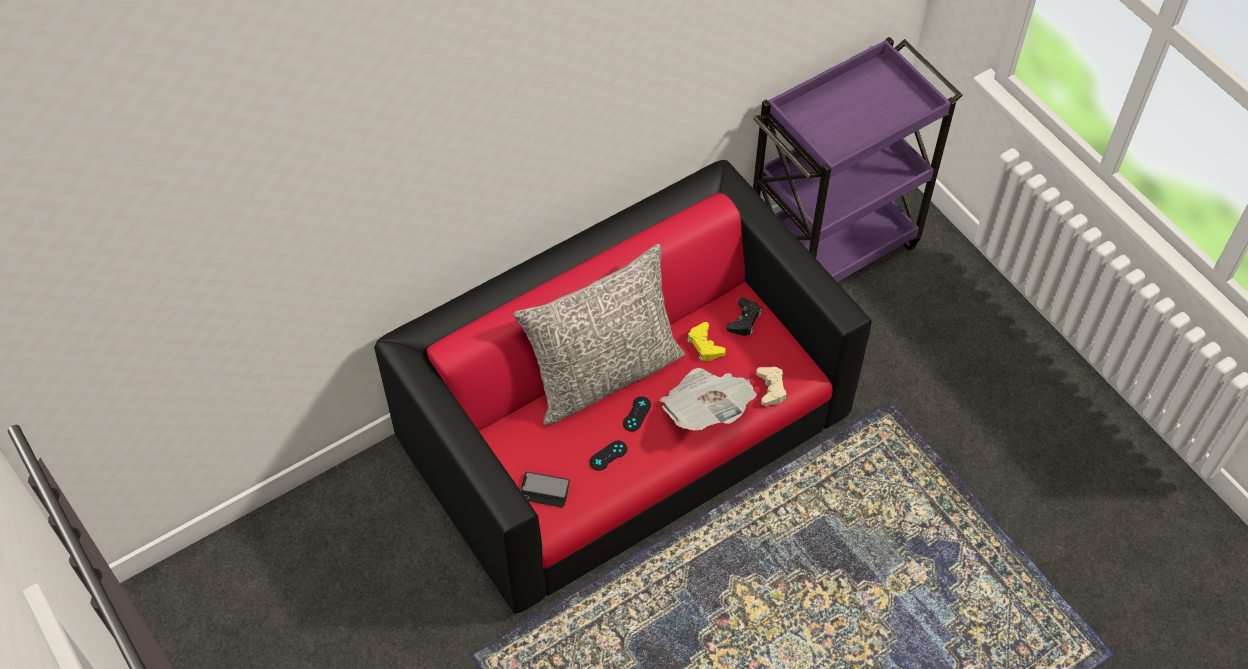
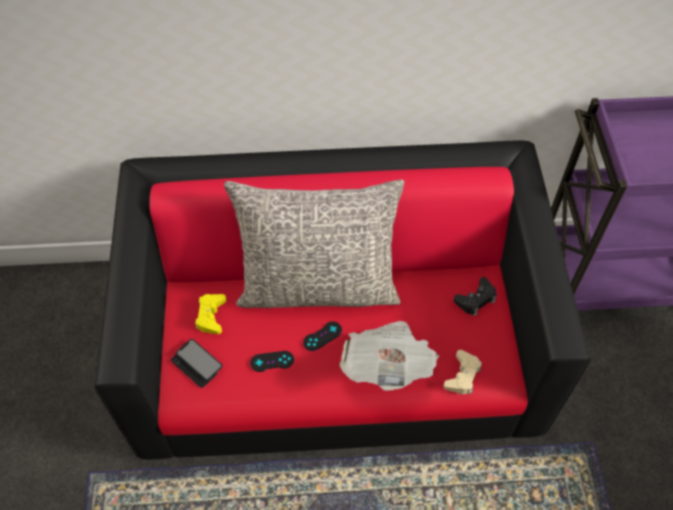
camera: 30 degrees right, 0 degrees up
yellow game controller [687,322,726,361] -> yellow game controller moved to [195,294,226,334]

